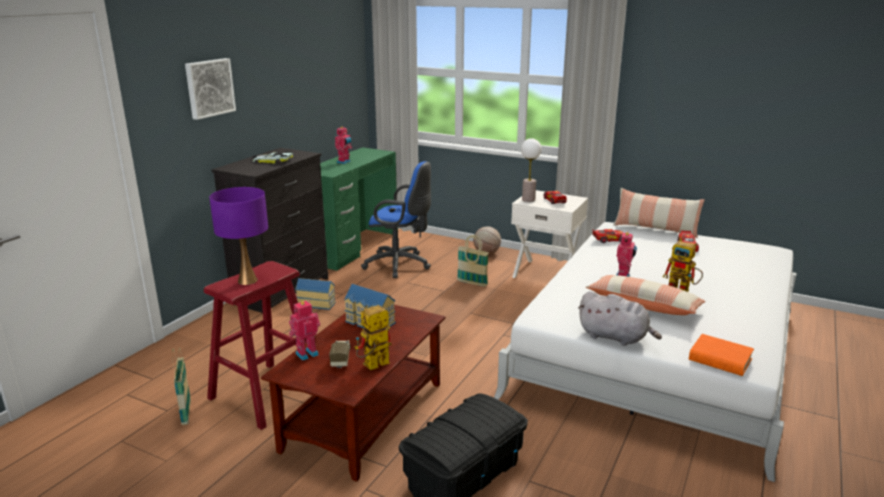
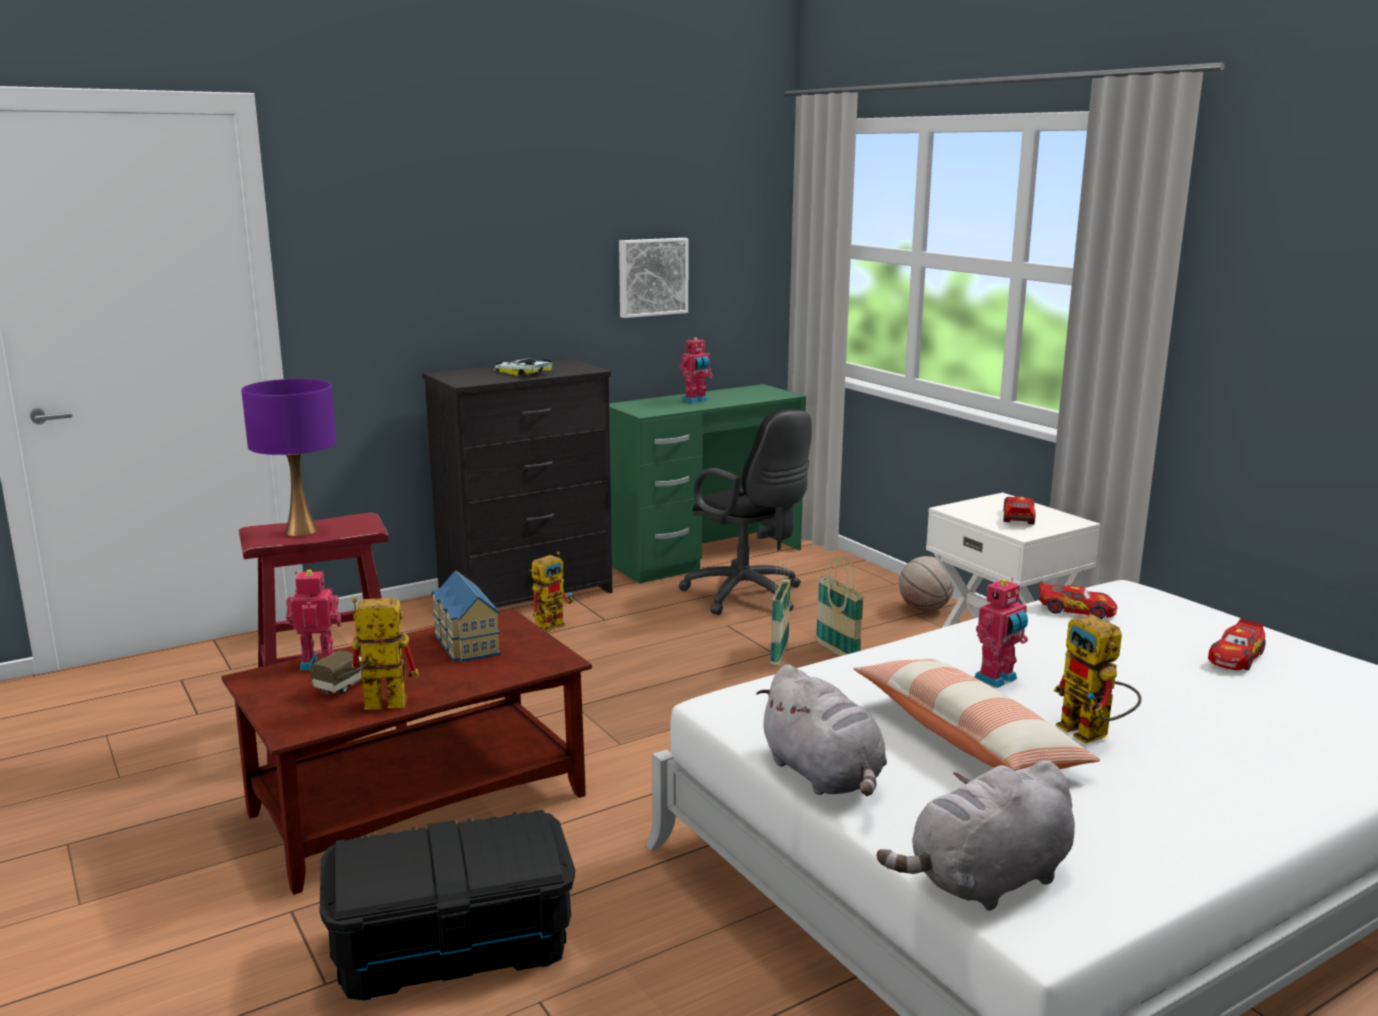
camera: 30 degrees right, 5 degrees down
basket [172,348,191,425] -> basket moved to [770,560,791,667]
picture [185,58,236,120] -> picture moved to [619,238,688,318]
toy house [295,278,336,310] -> toy robot [532,552,574,632]
blue office chair [361,161,431,278] -> black office chair [678,408,812,615]
table lamp [521,138,541,202] -> none
pillow [613,188,705,238] -> none
orange book [689,334,754,376] -> grey plush toy [877,760,1075,911]

